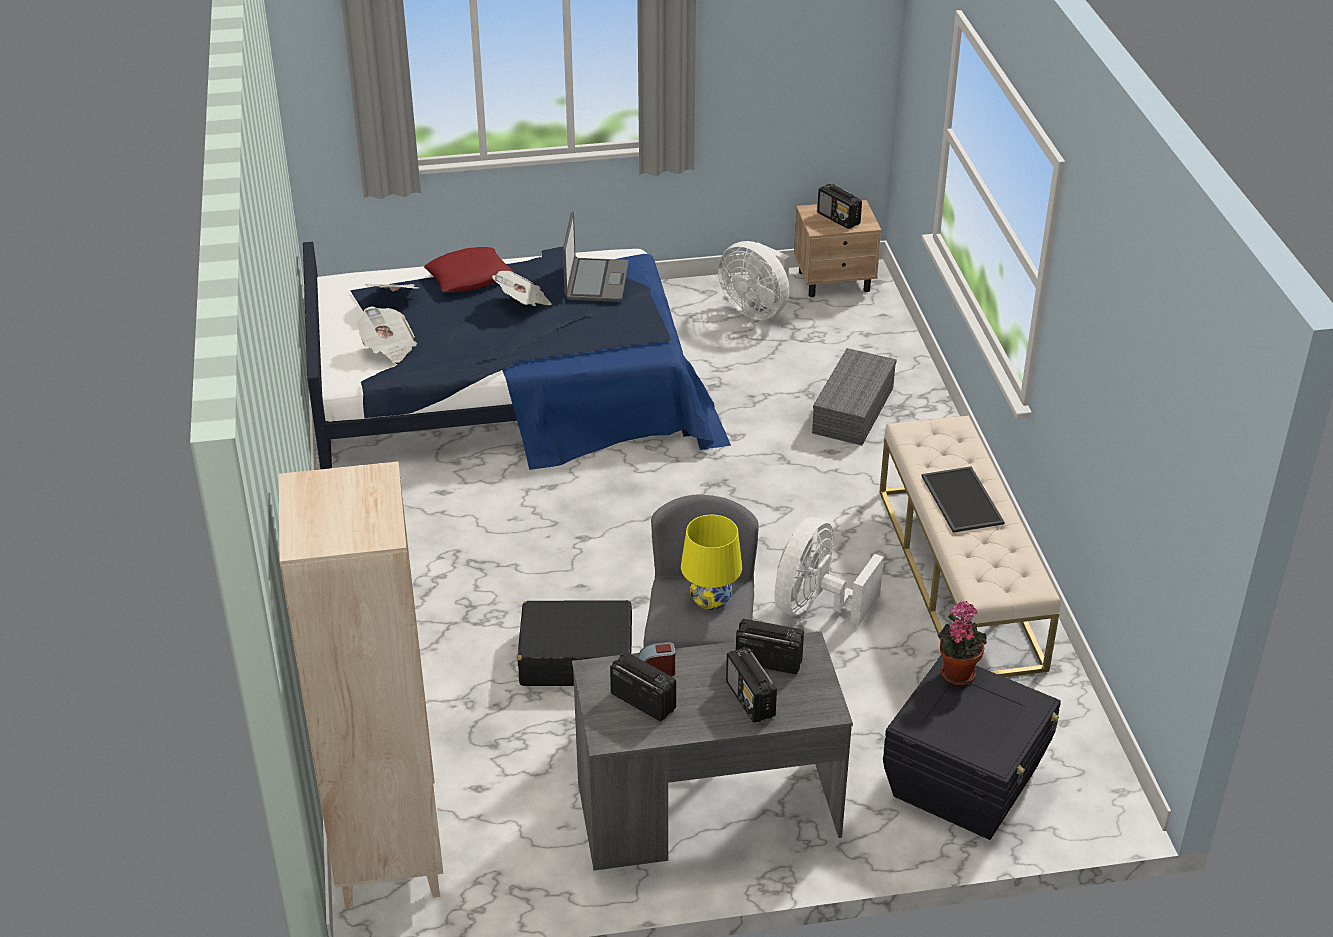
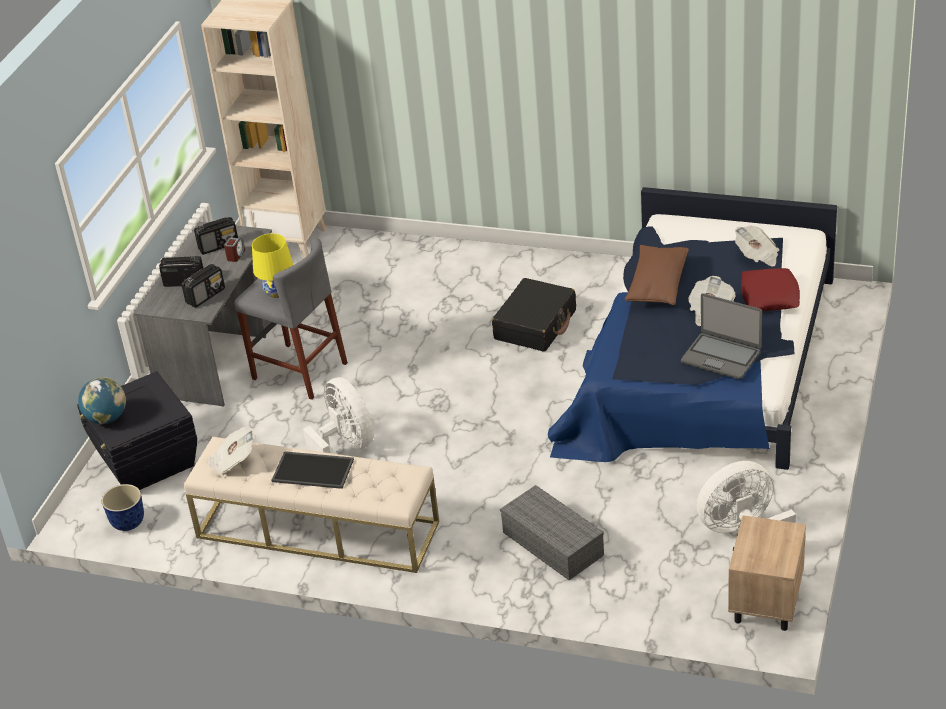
camera: 120 degrees right, 0 degrees up
newspaper [357,306,417,363] -> newspaper moved to [207,427,255,475]
black suitcase [518,600,632,686] -> black suitcase moved to [492,278,576,352]
radio [817,184,862,229] -> none
potted plant [938,601,987,685] -> none
none -> globe [78,377,126,424]
none -> planter [102,484,144,531]
none -> brown pillow [625,245,689,305]

